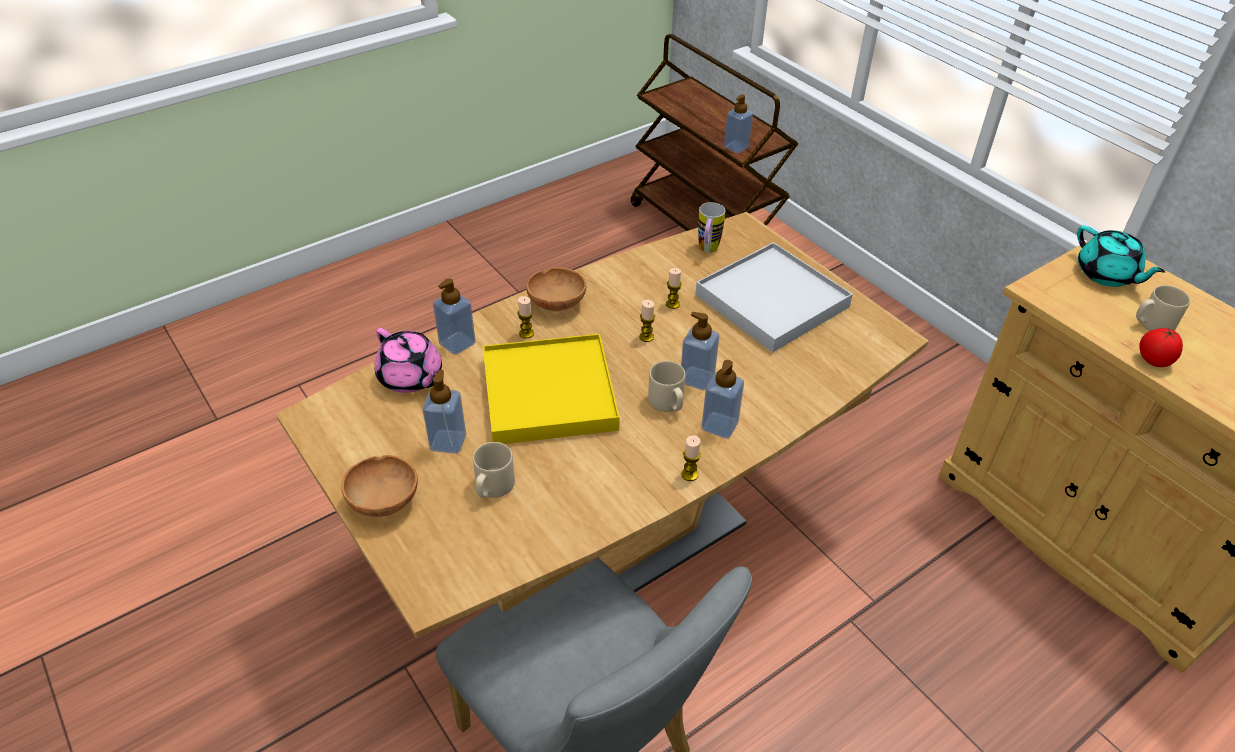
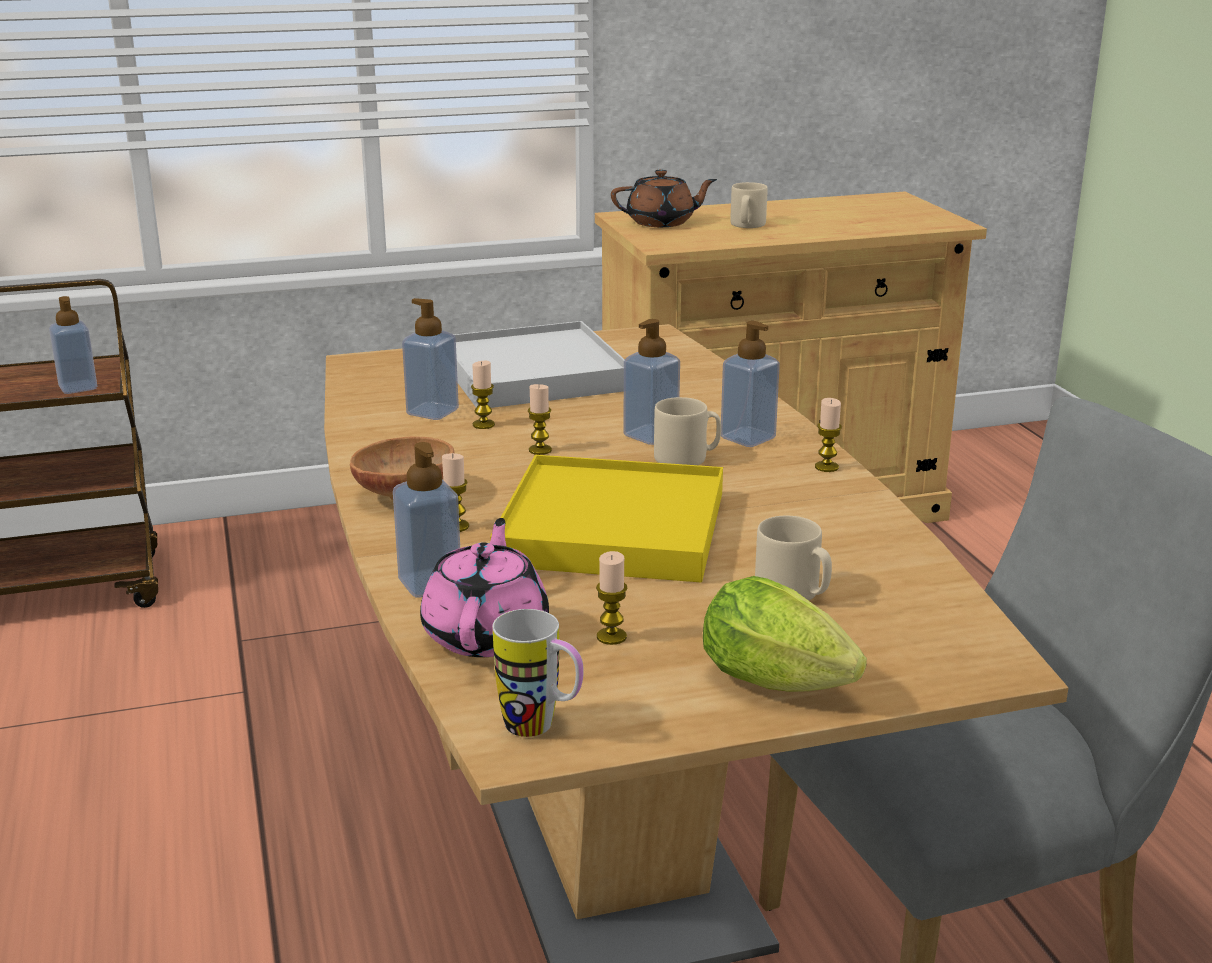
camera: 70 degrees left, 20 degrees down
brown bowl [341,455,418,517] -> lettuce [703,576,867,692]
pink teapot [374,328,442,393] -> pink teapot turned 60 degrees counterclockwise [420,518,549,657]
soap dispenser [422,370,466,454] -> soap dispenser moved to [402,298,459,420]
mug [698,202,725,253] -> mug moved to [493,609,584,737]
turquoise teapot [1077,226,1166,287] -> brown teapot [611,169,717,227]
tomato [1139,328,1183,367] -> none
none -> candle [596,551,627,645]

